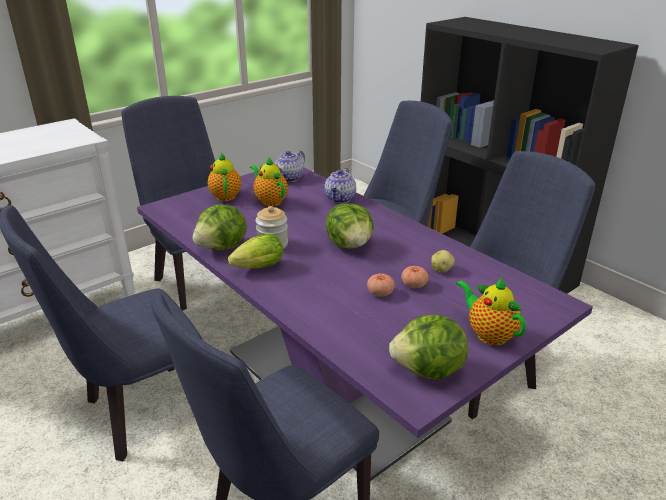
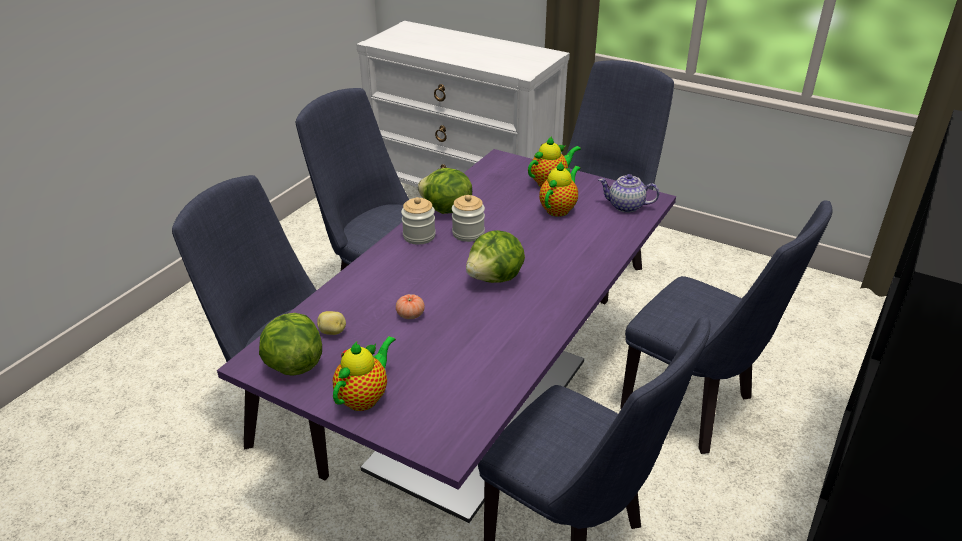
camera: 70 degrees right, 5 degrees up
lettuce [228,234,283,268] -> jar [401,197,436,245]
teapot [324,168,356,203] -> none
tomato [401,266,428,288] -> none
potato [431,250,455,273] -> potato moved to [317,311,346,335]

